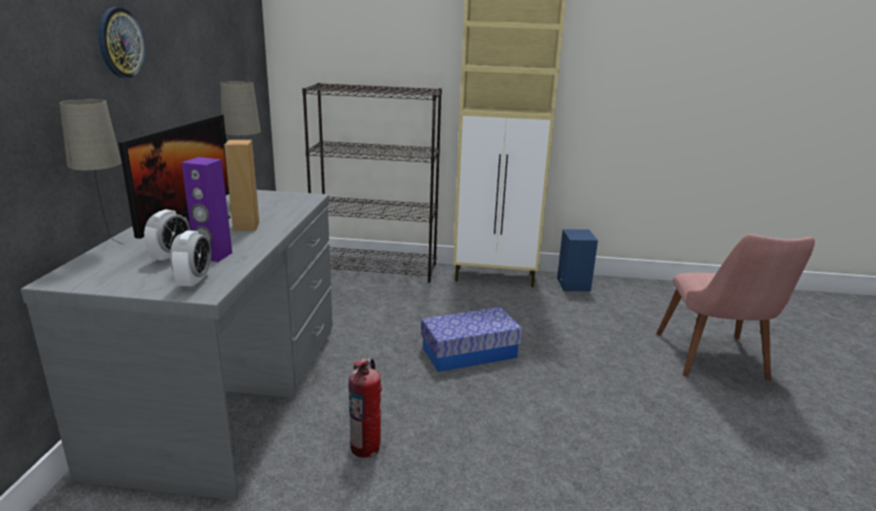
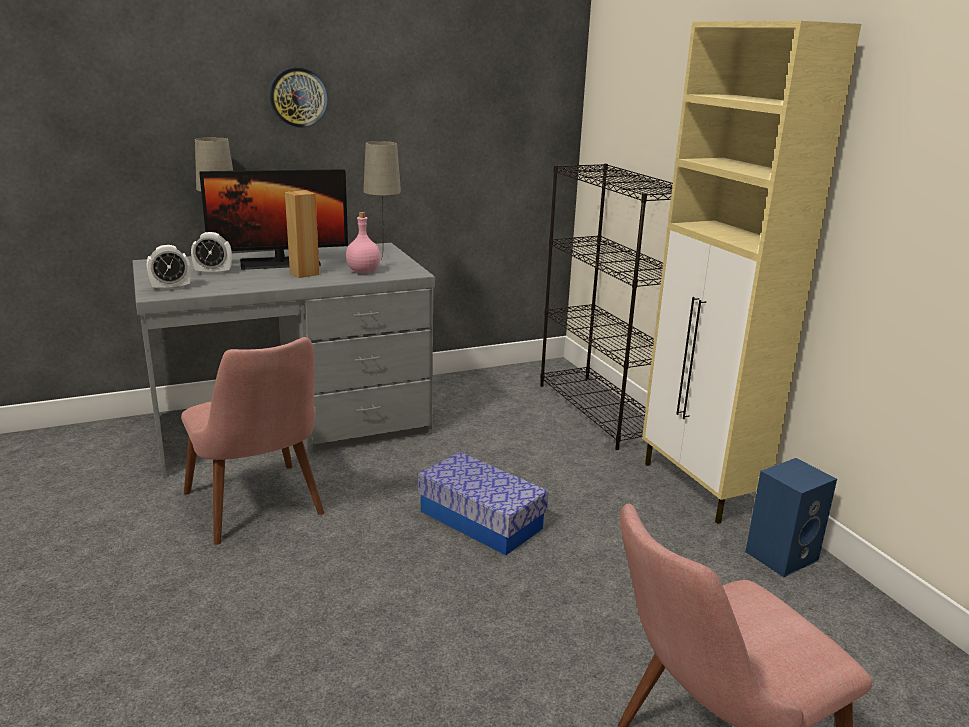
camera: 60 degrees right, 0 degrees up
purple speaker [182,157,232,262] -> none
fire extinguisher [349,357,382,458] -> pink chair [181,337,324,545]
none -> pink bottle [346,212,381,273]

